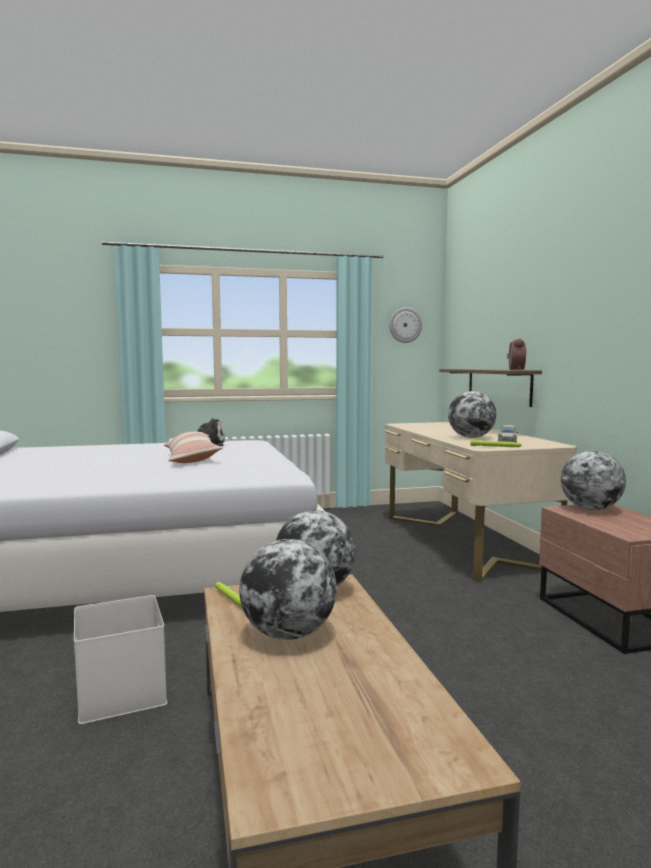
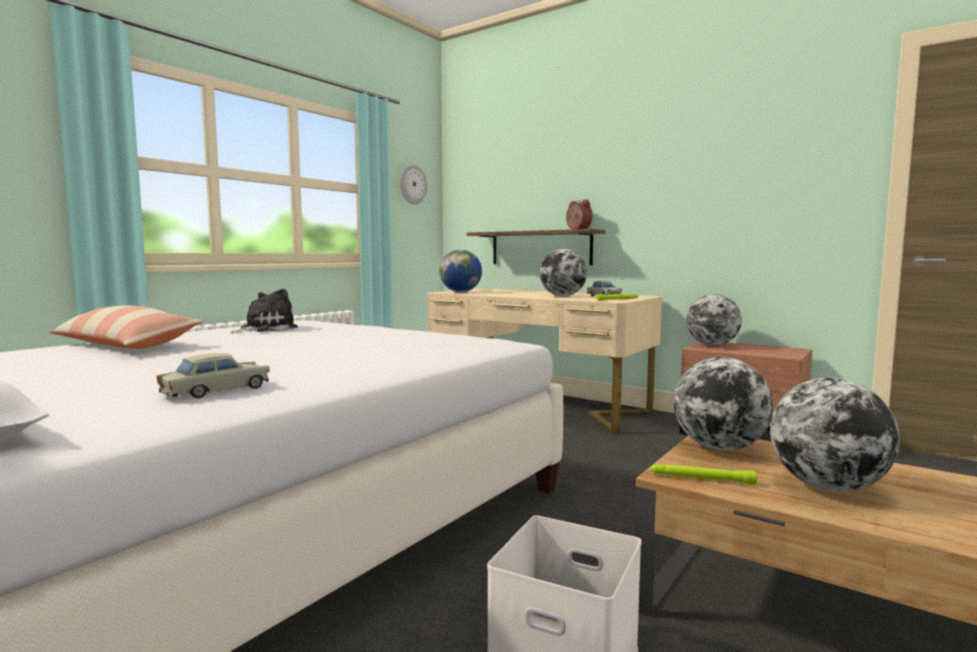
camera: 40 degrees left, 0 degrees up
pillow [164,432,223,463] -> pillow moved to [49,305,203,349]
none -> beige toy car [157,353,270,398]
none -> globe [439,249,482,292]

